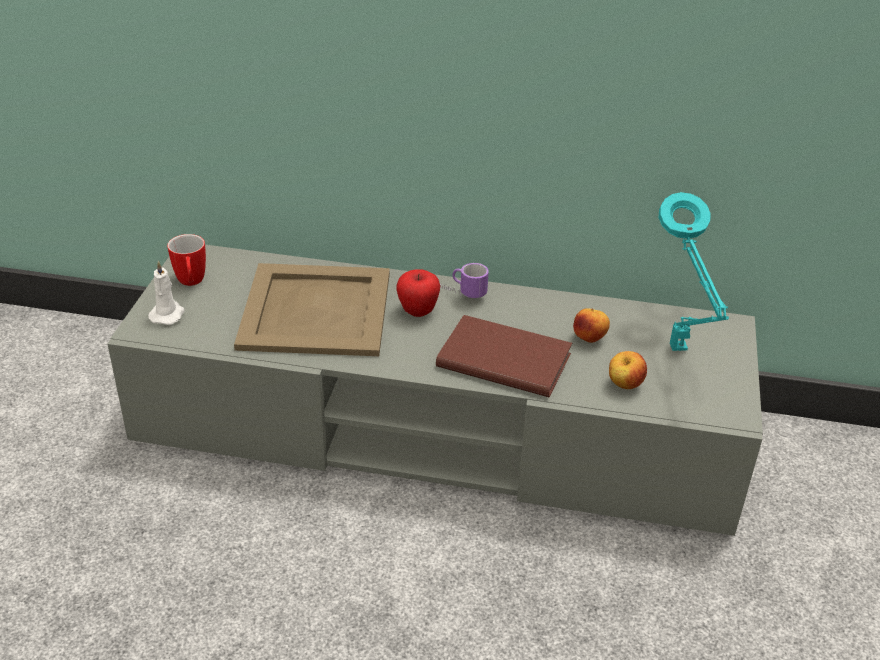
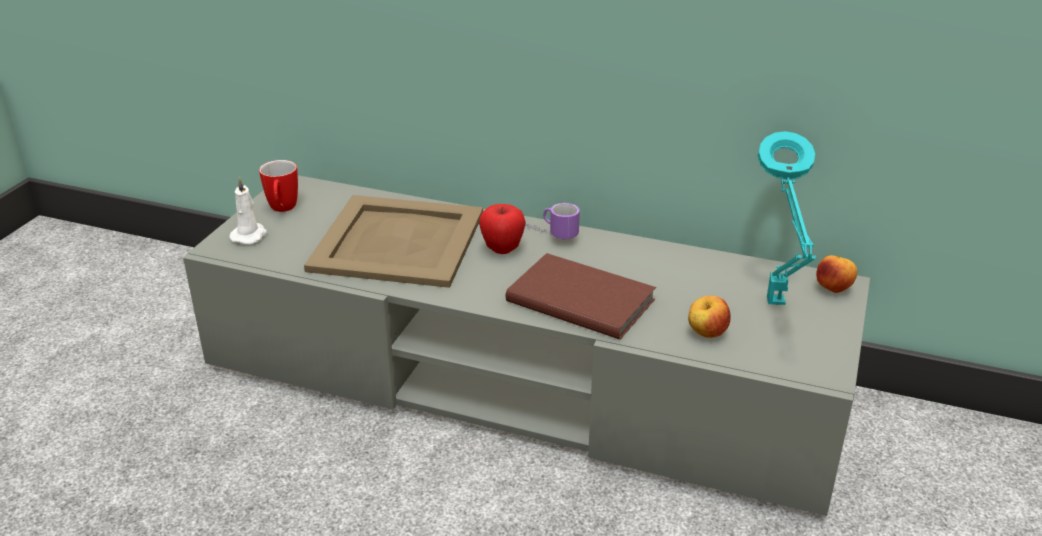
camera: 10 degrees right, 5 degrees down
apple [573,308,610,343] -> apple moved to [816,255,857,293]

